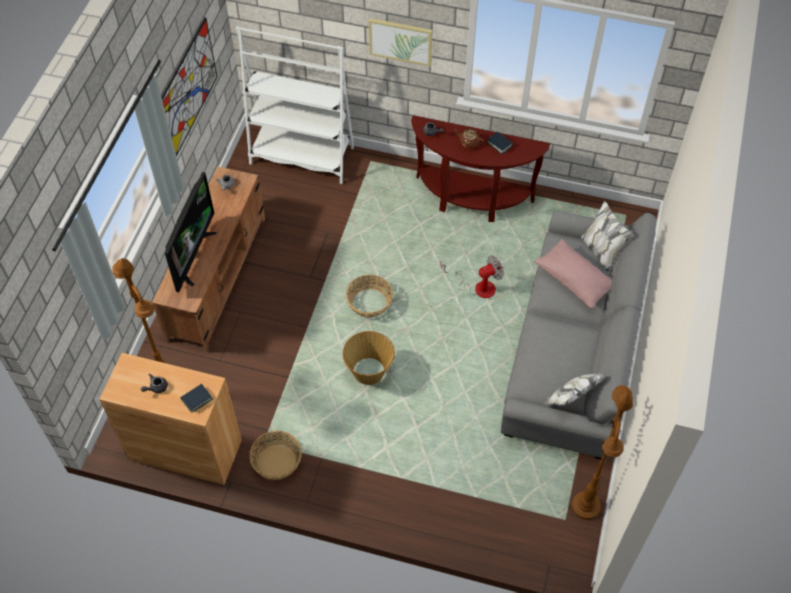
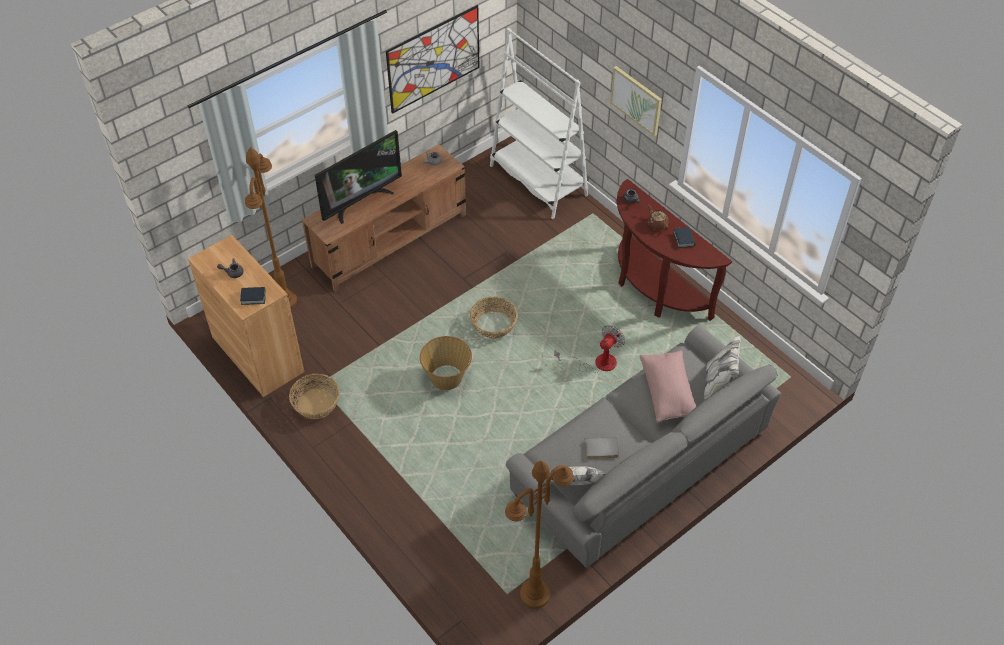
camera: 35 degrees right, 5 degrees down
fan [440,256,504,298] -> fan turned 60 degrees counterclockwise [554,325,625,373]
none -> grey book [584,437,619,459]

